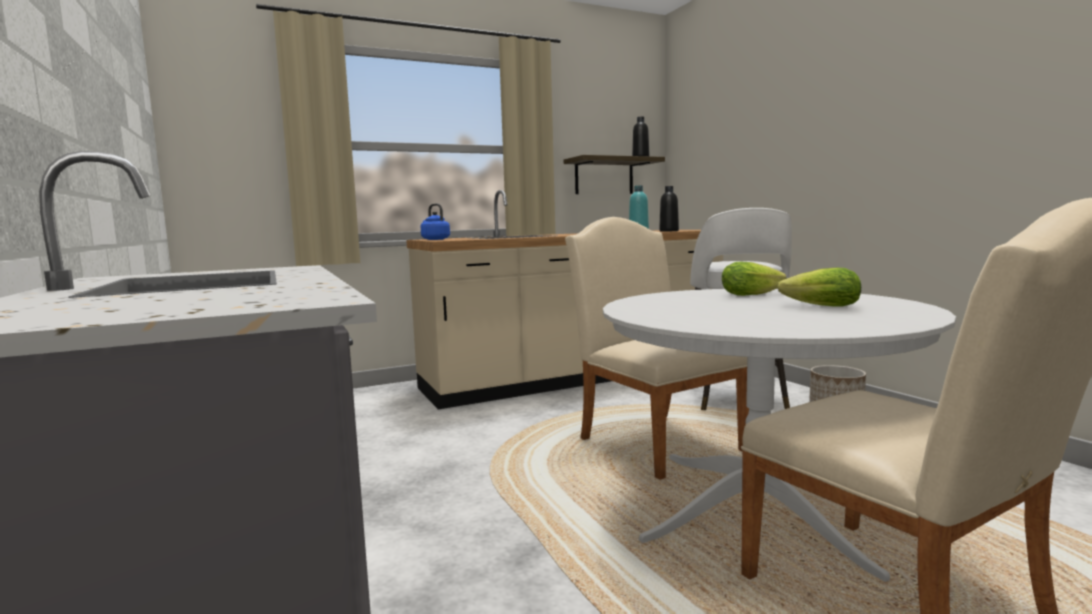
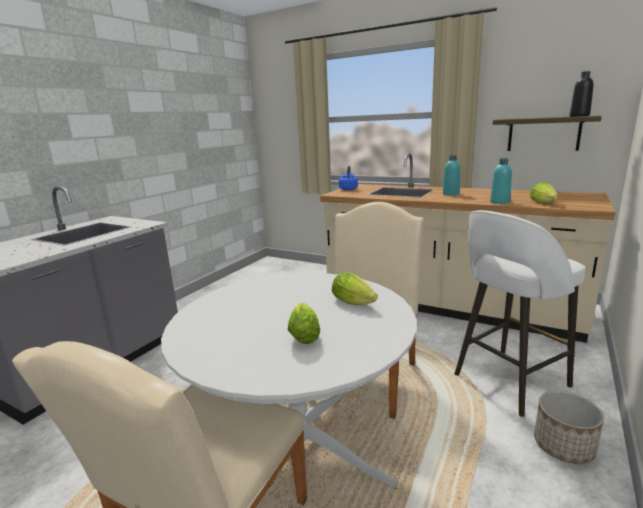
camera: 55 degrees right, 10 degrees up
black bottle [659,186,679,232] -> lettuce [530,182,558,203]
none -> turquoise bottle [443,155,460,195]

